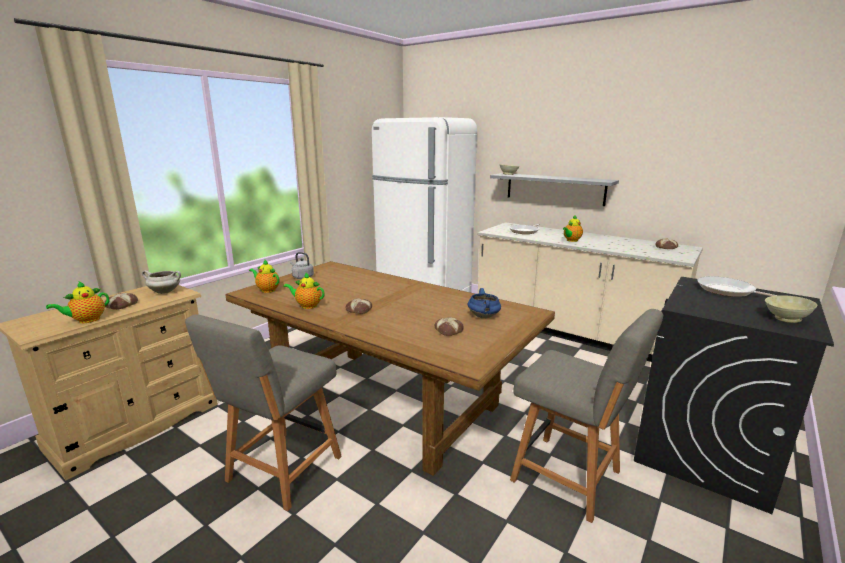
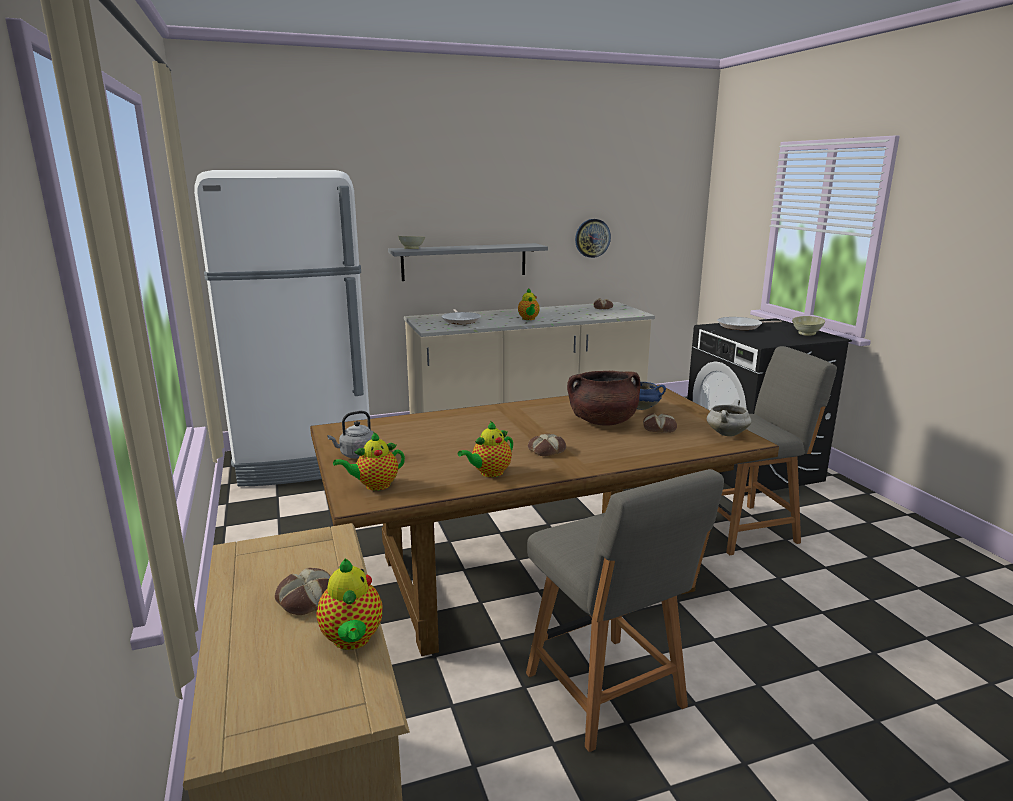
camera: 55 degrees left, 0 degrees up
white cooking pot [142,270,181,294] -> white cooking pot moved to [707,399,751,436]
none -> brown cooking pot [567,371,640,426]
none -> wall clock [575,219,611,258]

